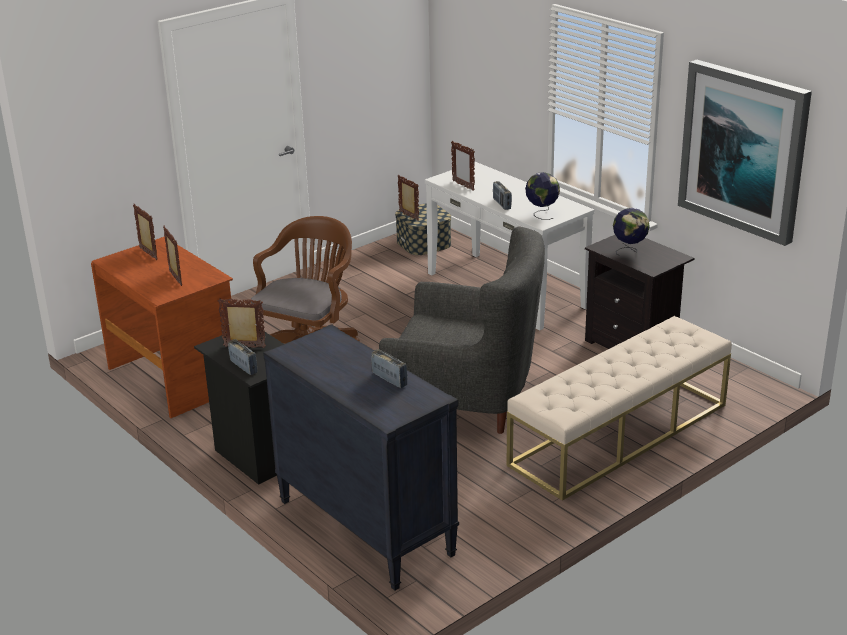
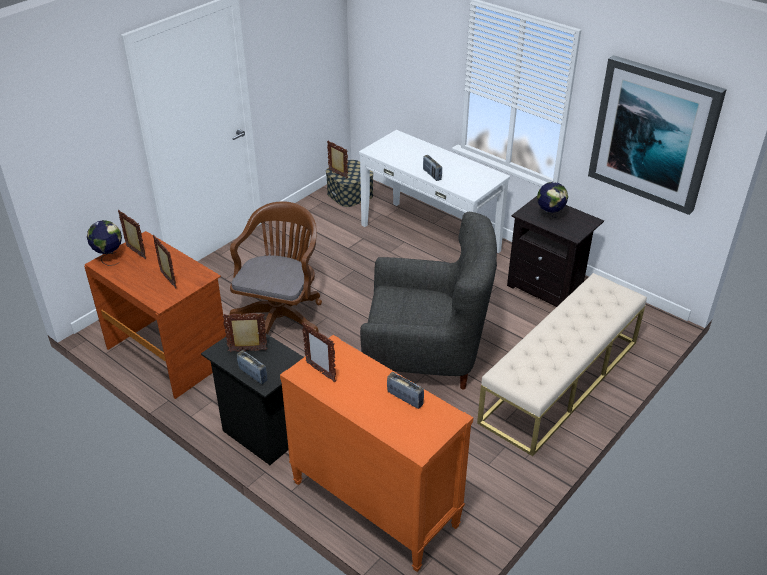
camera: 10 degrees left, 10 degrees up
black dresser [263,324,459,591] -> orange dresser [280,335,473,572]
picture frame [451,141,475,191] -> picture frame moved to [302,322,336,382]
globe [525,172,560,220] -> globe moved to [87,220,122,266]

